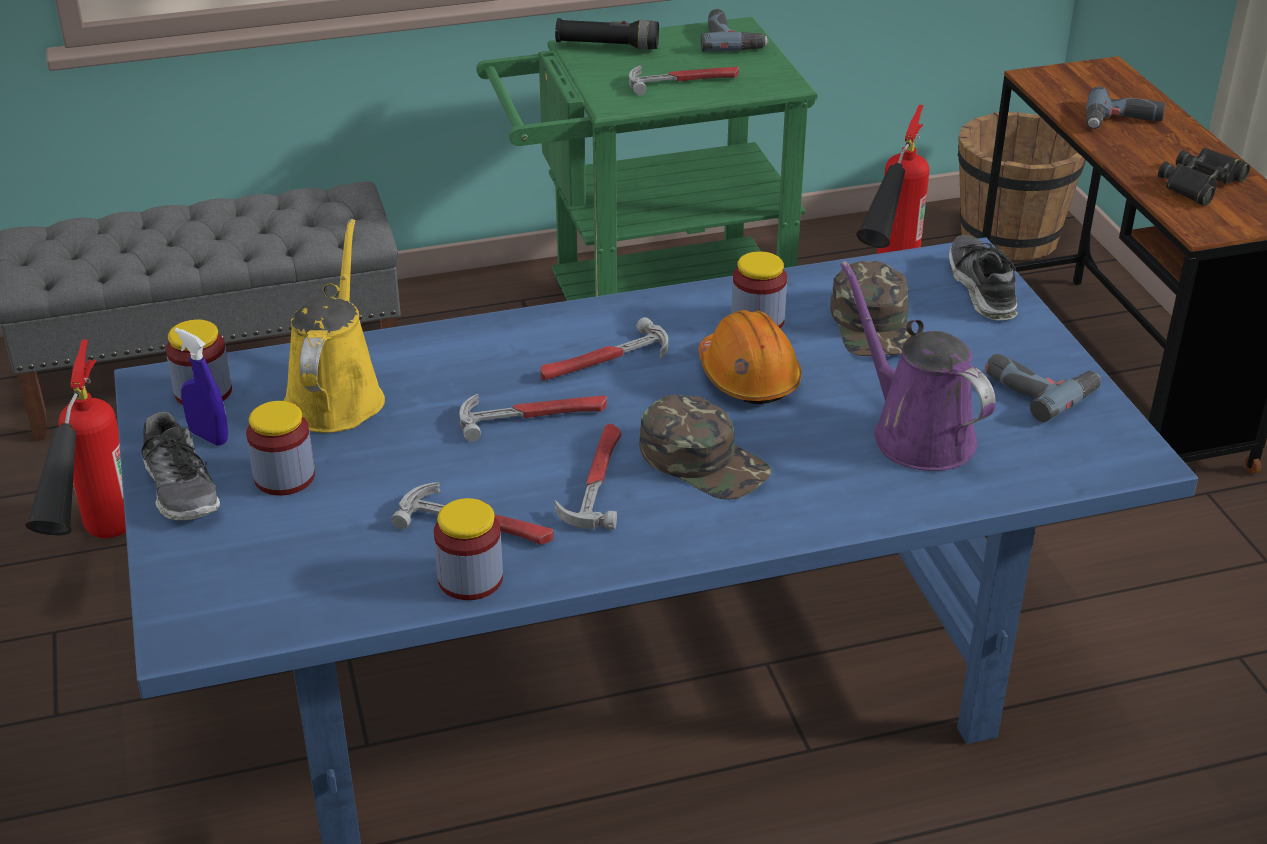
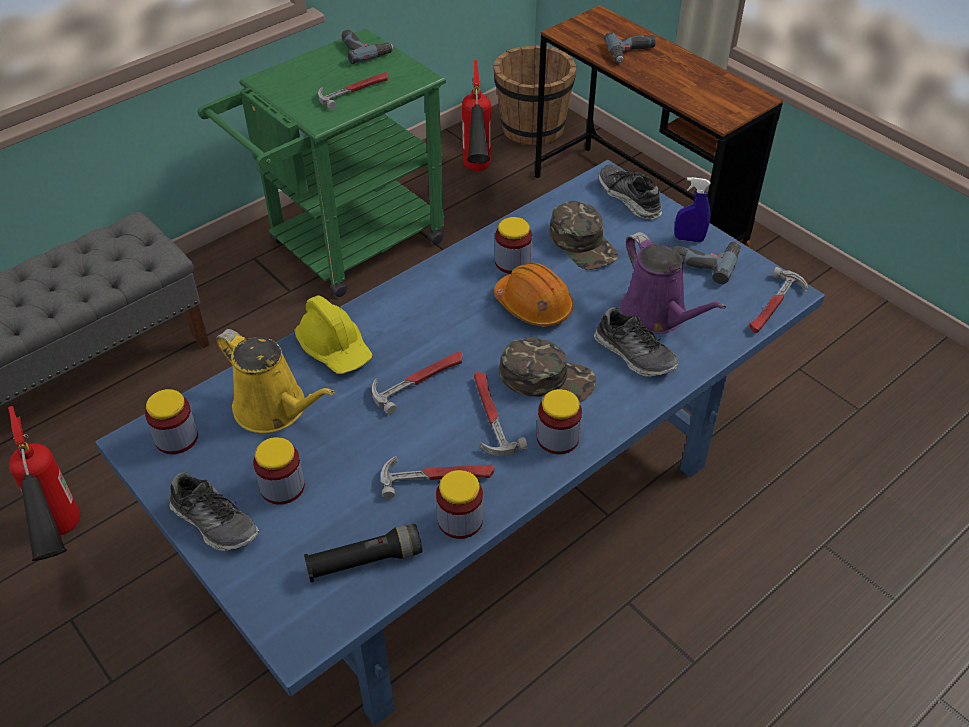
camera: 25 degrees left, 10 degrees up
blue spray bottle [174,328,228,446] -> blue spray bottle moved to [675,177,710,242]
yellow watering can [284,219,385,433] -> yellow watering can turned 150 degrees clockwise [216,329,334,433]
hammer [540,317,668,381] -> hammer moved to [749,267,808,333]
black flashlight [555,18,659,50] -> black flashlight moved to [304,524,422,583]
purple watering can [840,261,996,471] -> purple watering can turned 150 degrees counterclockwise [620,232,726,334]
black binoculars [1158,147,1250,206] -> none
none -> yellow hard hat [294,296,373,374]
none -> jar [537,389,582,454]
none -> shoe [594,307,679,377]

